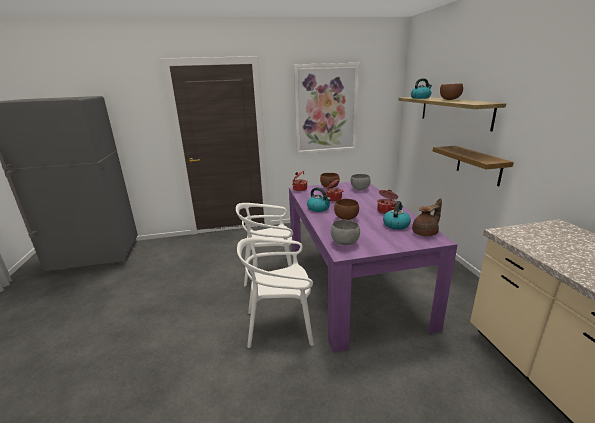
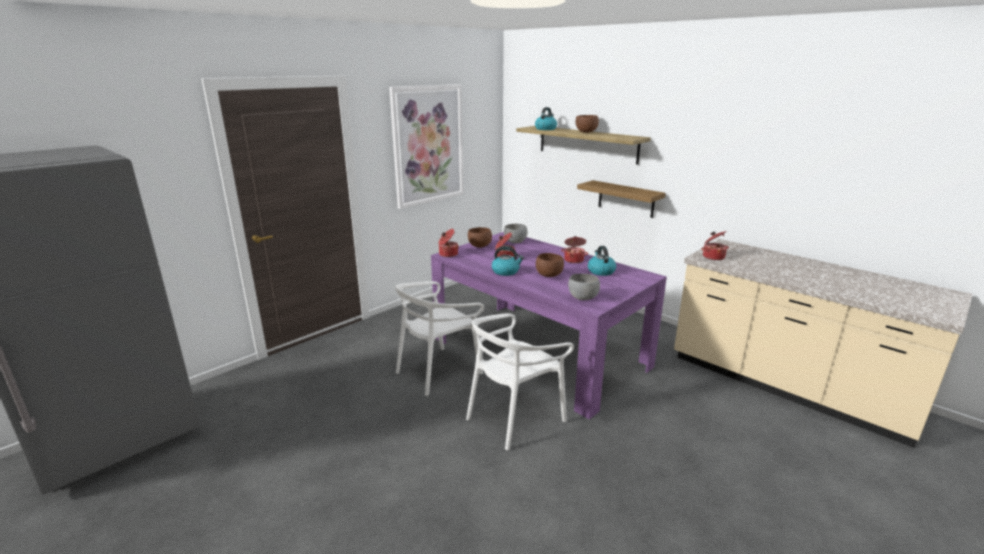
camera: 35 degrees left, 0 degrees up
brown teapot [412,198,442,236] -> none
none -> cooking pot [701,231,729,260]

